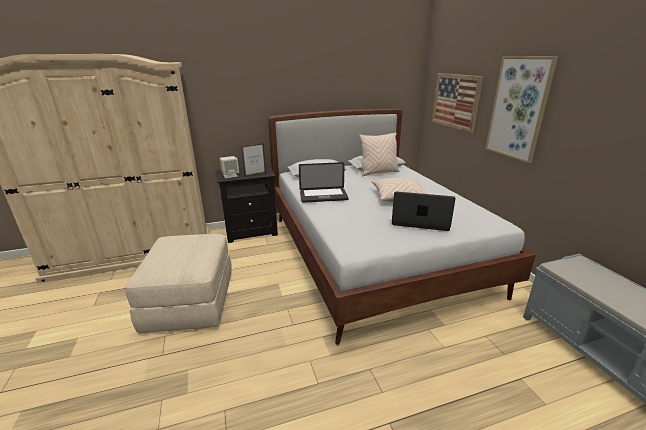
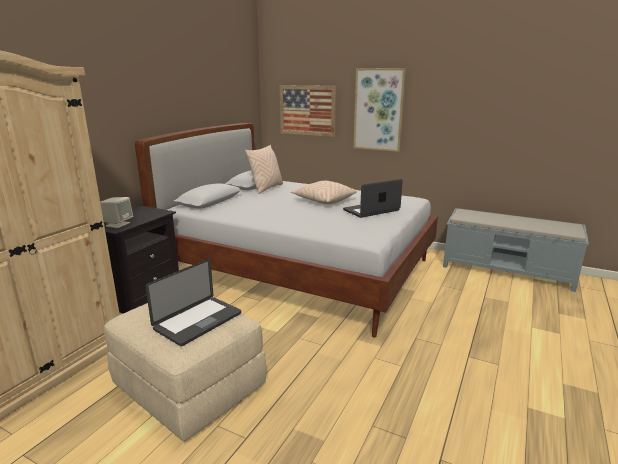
camera: 45 degrees left, 5 degrees down
picture frame [241,143,266,177] -> none
laptop [299,162,349,203] -> laptop moved to [145,259,241,346]

